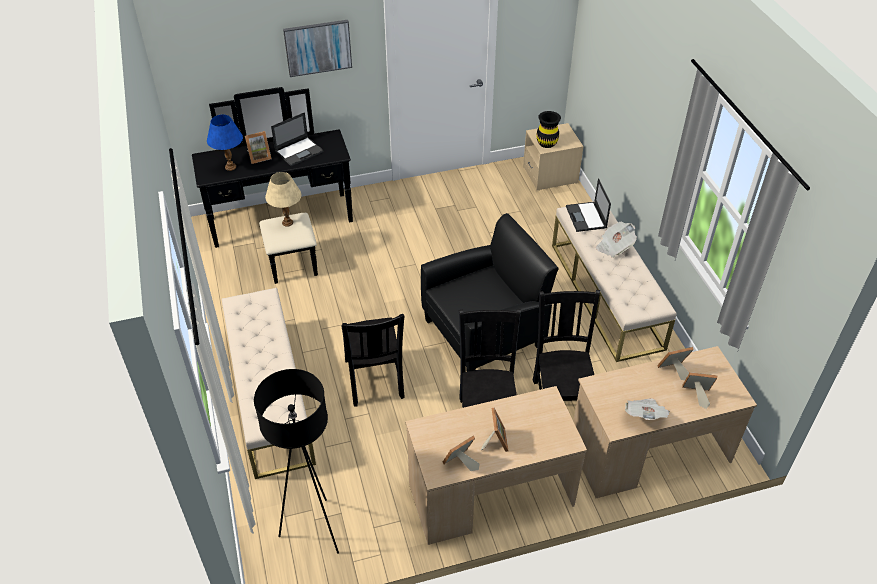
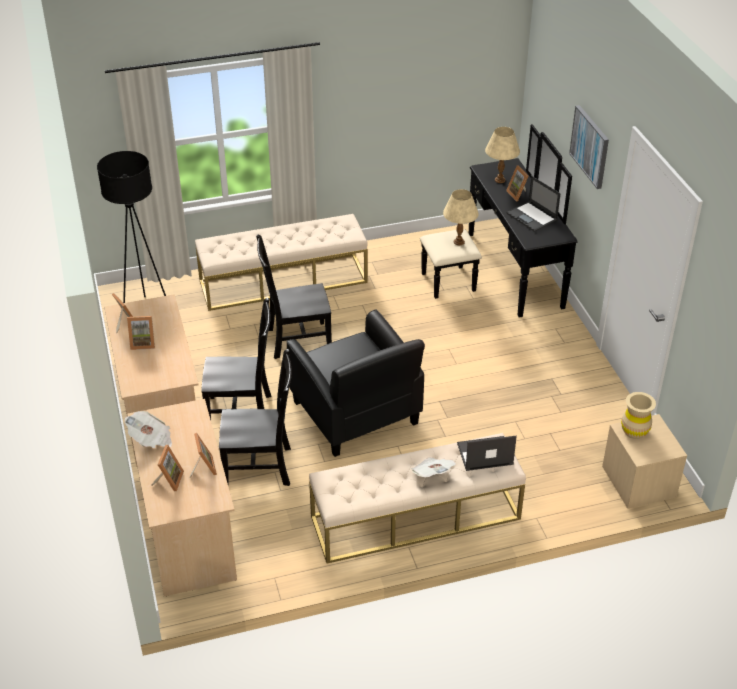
camera: 90 degrees right, 5 degrees down
blue table lamp [207,115,243,171] -> beige table lamp [485,127,520,183]
black vase [536,111,561,148] -> beige vase [621,392,656,439]

